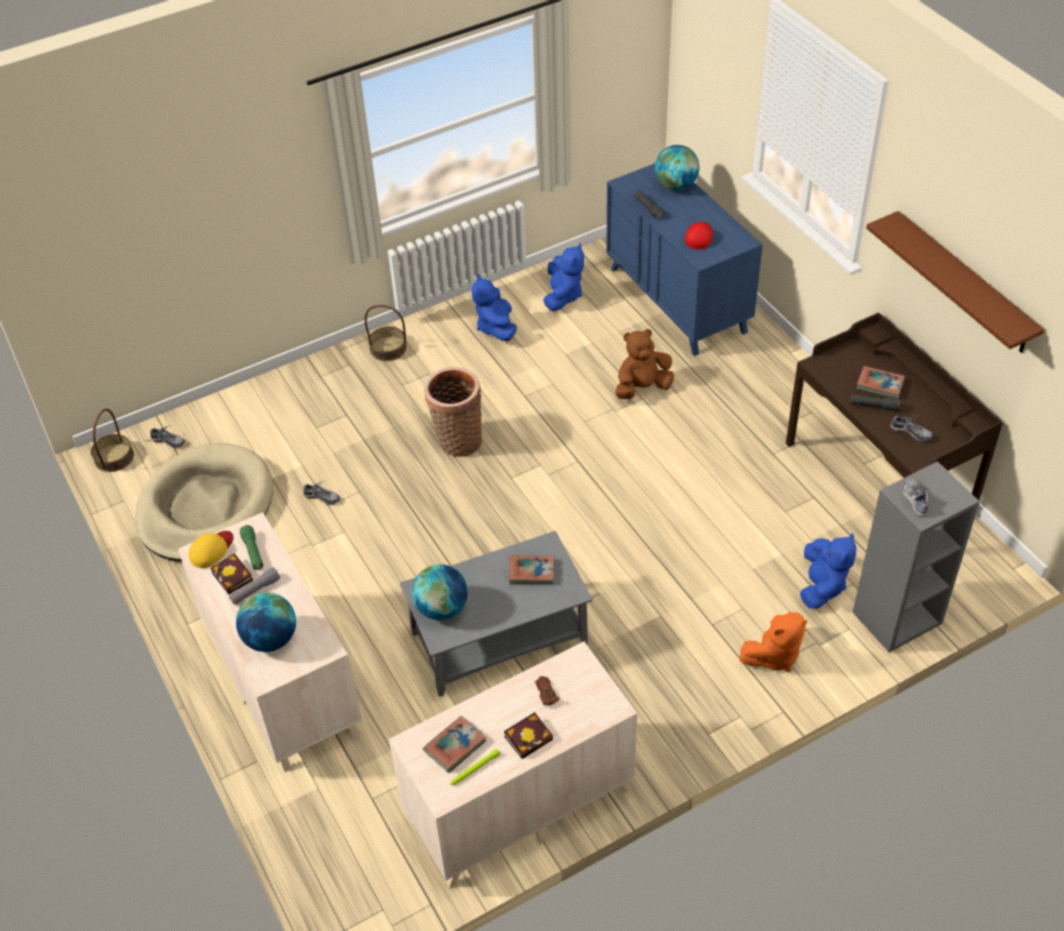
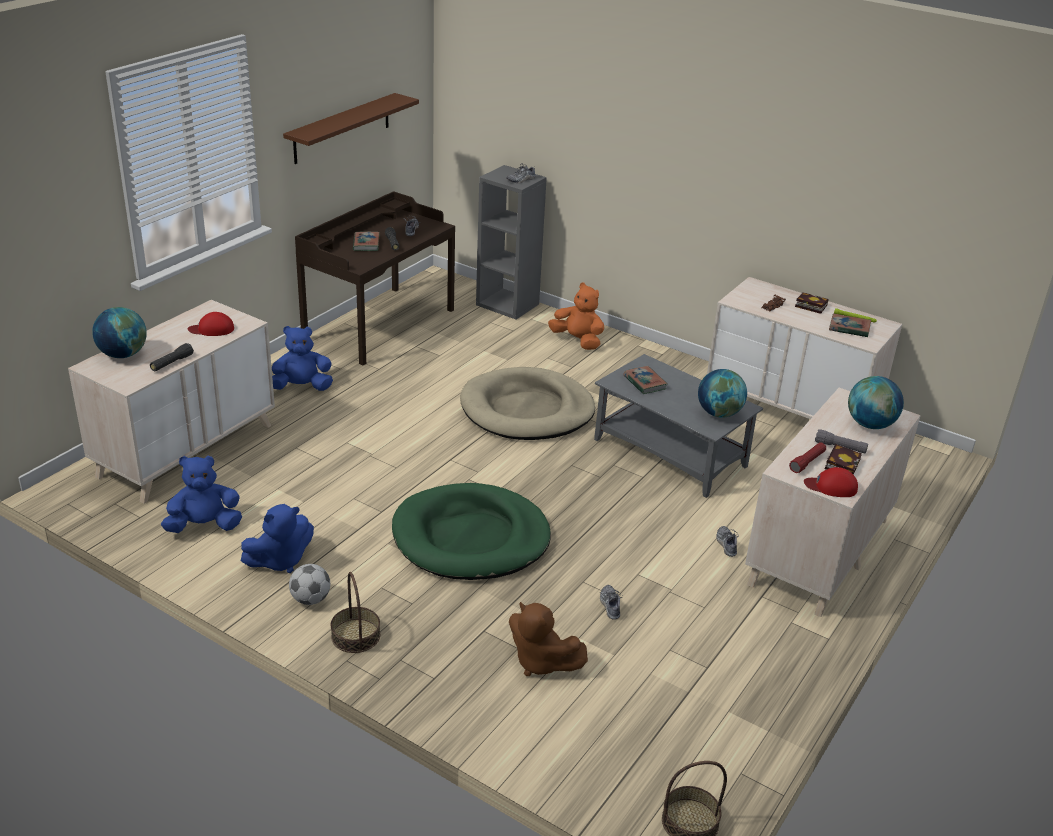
camera: 120 degrees left, 15 degrees down
beige dog bed [135,443,273,562] -> beige dog bed moved to [460,367,595,440]
shoe [150,426,185,448] -> shoe moved to [716,526,739,557]
yellow cap [188,531,233,568] -> red cap [804,467,858,497]
green flashlight [240,525,263,570] -> red flashlight [789,442,826,473]
basket [424,367,482,457] -> green dog bed [392,483,551,580]
blue dresser [606,163,762,356] -> beige dresser [68,300,275,504]
brown plush toy [615,329,674,399] -> brown plush toy moved to [509,602,588,676]
blue plush toy [800,533,856,609] -> blue plush toy moved to [272,326,333,391]
none -> football [289,564,330,605]

